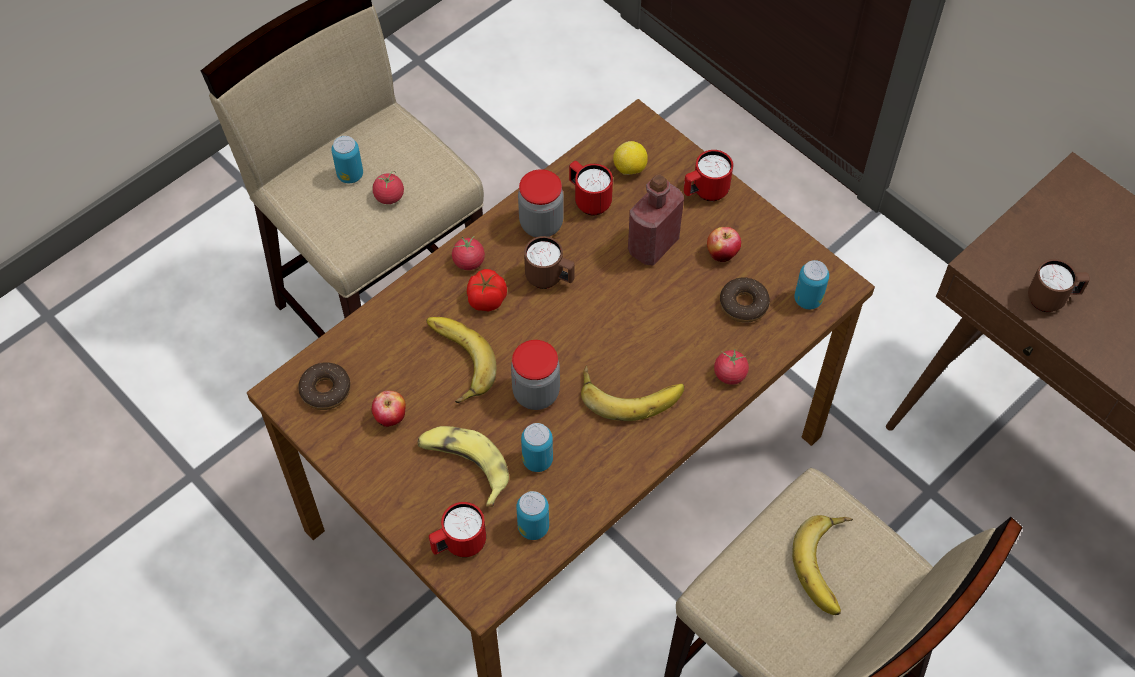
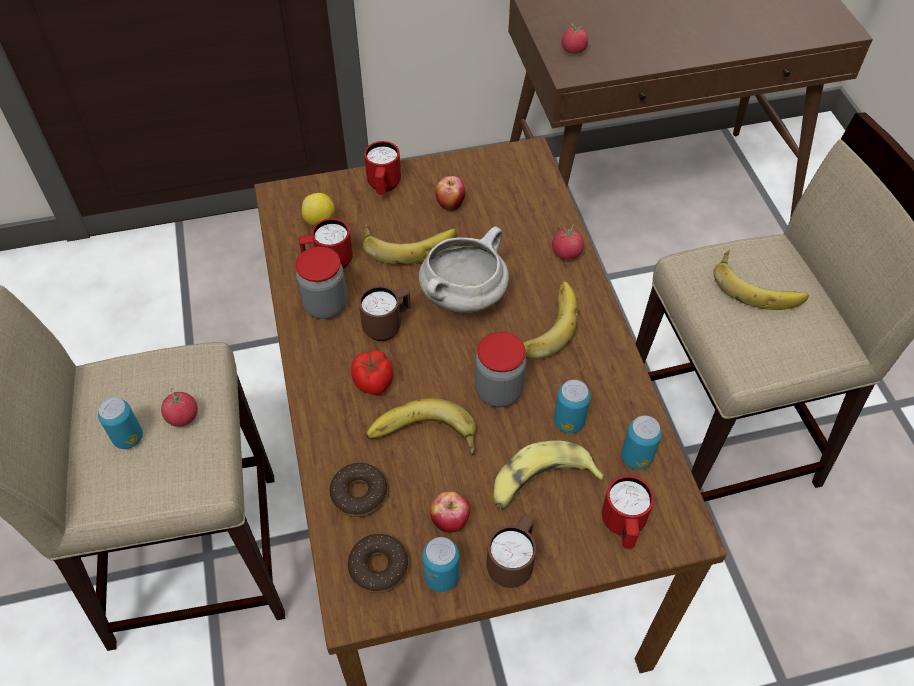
camera: 60 degrees left, 5 degrees down
tomato [452,236,485,270] -> tomato moved to [562,23,588,54]
red bottle [628,174,684,266] -> banana [363,222,456,265]
donut [720,278,770,323] -> donut moved to [330,463,387,517]
can [794,260,829,309] -> can moved to [423,537,459,592]
brown mug [1028,259,1090,312] -> brown mug moved to [487,515,536,588]
none -> white cooking pot [419,226,509,313]

